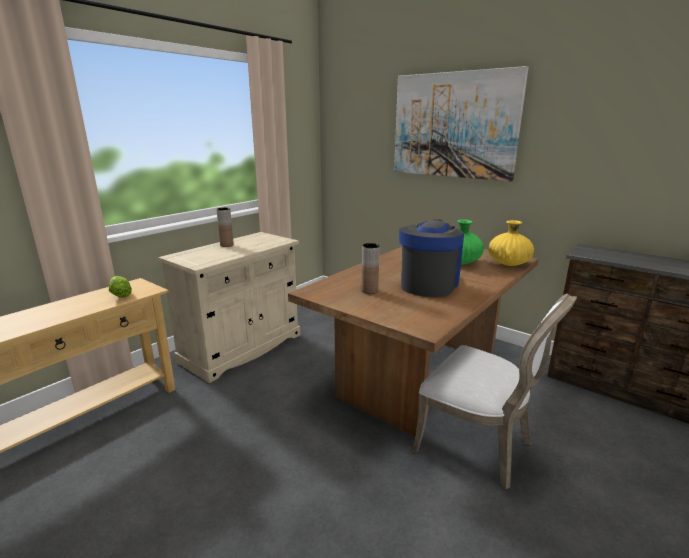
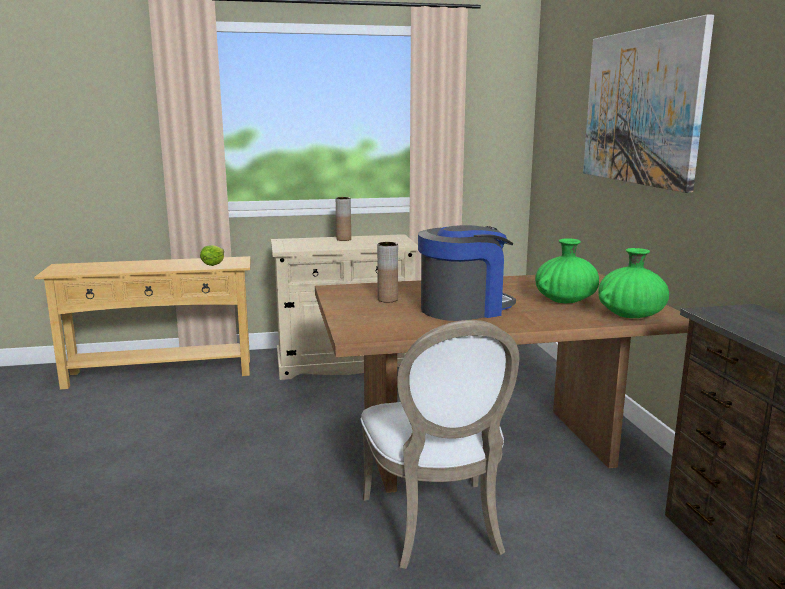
camera: 40 degrees right, 5 degrees down
yellow vase [489,220,534,266] -> green vase [598,248,669,318]

